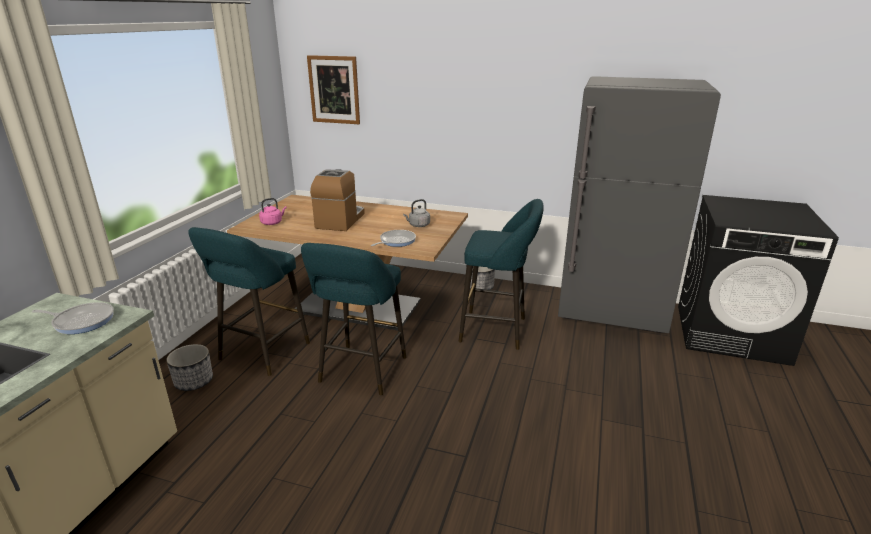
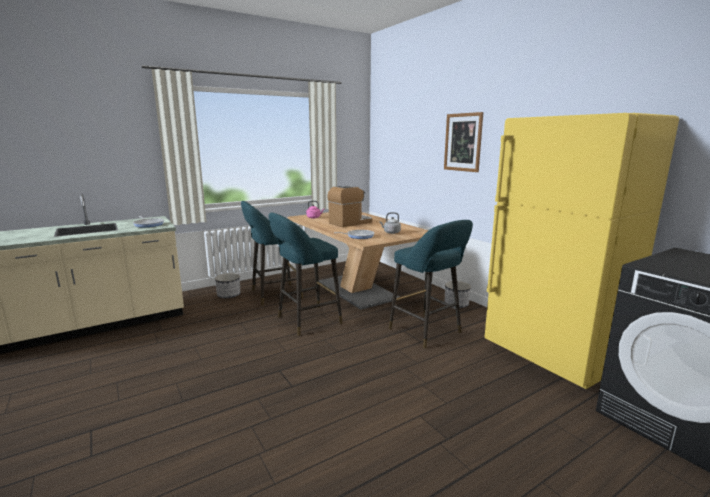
camera: 40 degrees right, 10 degrees down
picture [307,55,360,124] -> picture moved to [444,112,483,172]
grey fridge [558,76,721,333] -> yellow fridge [484,113,679,389]

